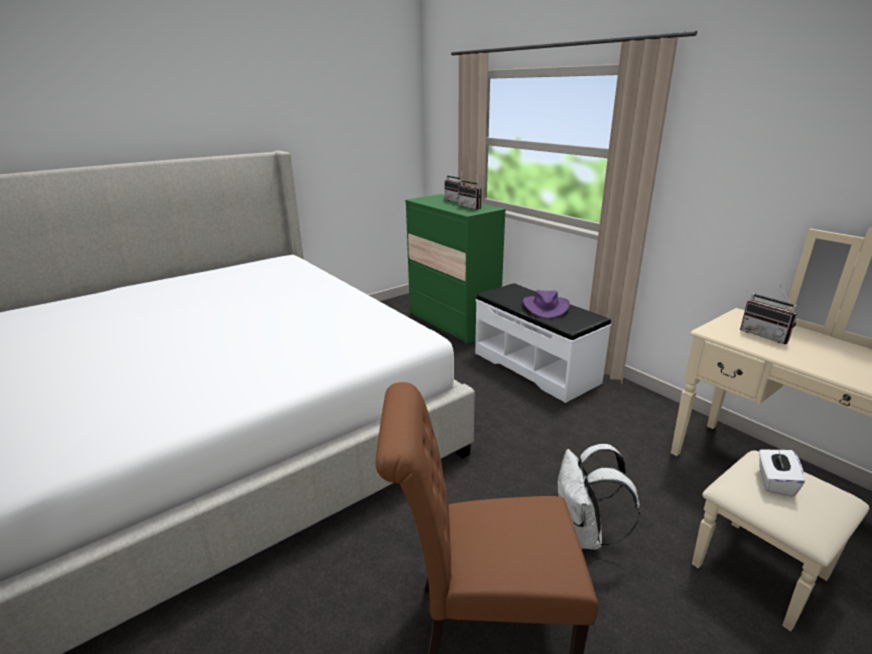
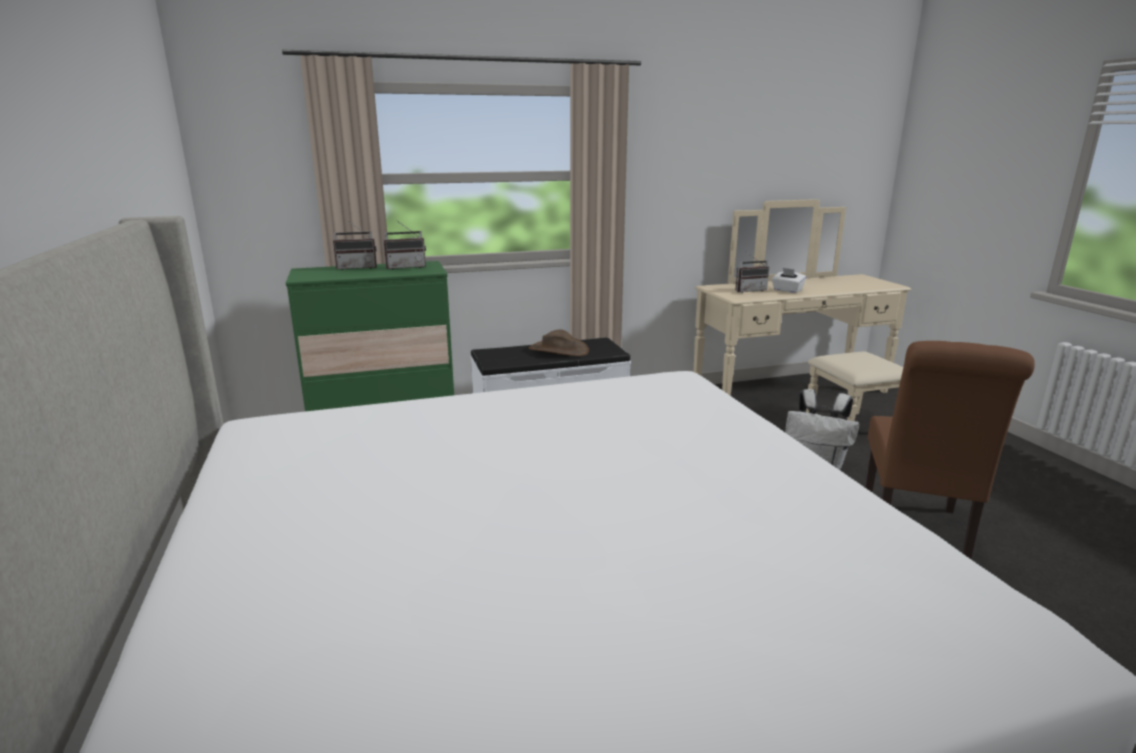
camera: 70 degrees left, 5 degrees down
purple hat [523,290,570,318] -> brown hat [529,329,589,356]
white tissue box [759,448,805,497] -> white tissue box moved to [772,268,806,293]

